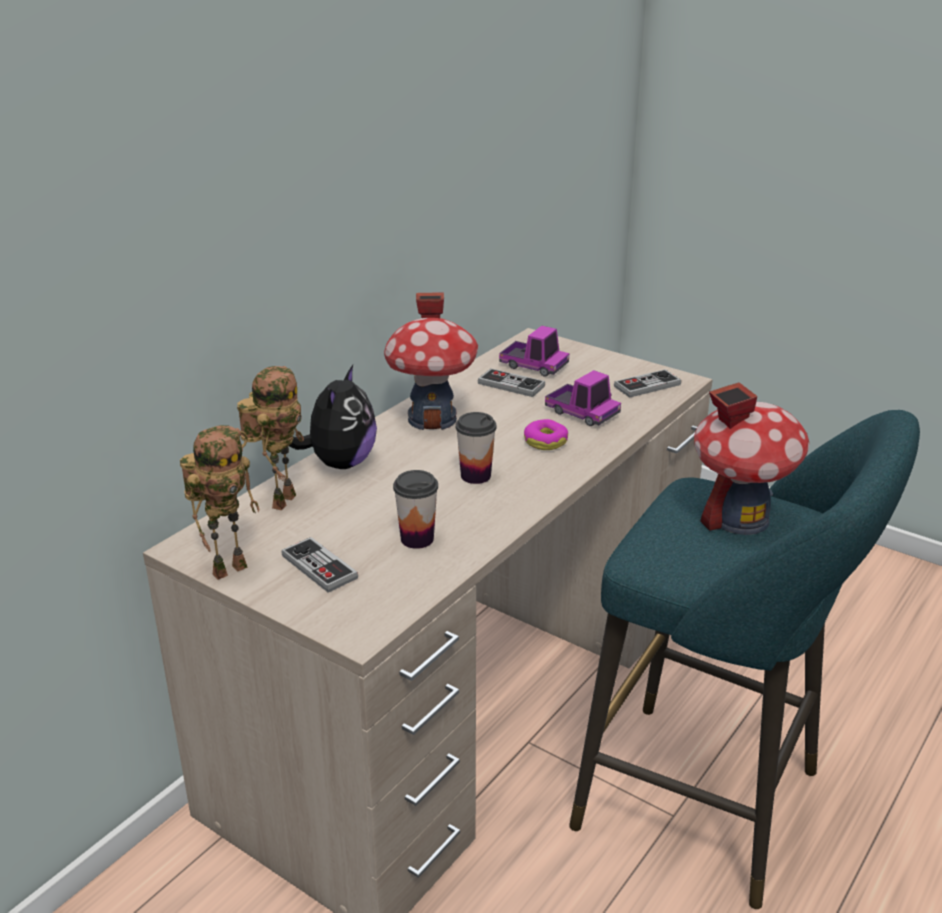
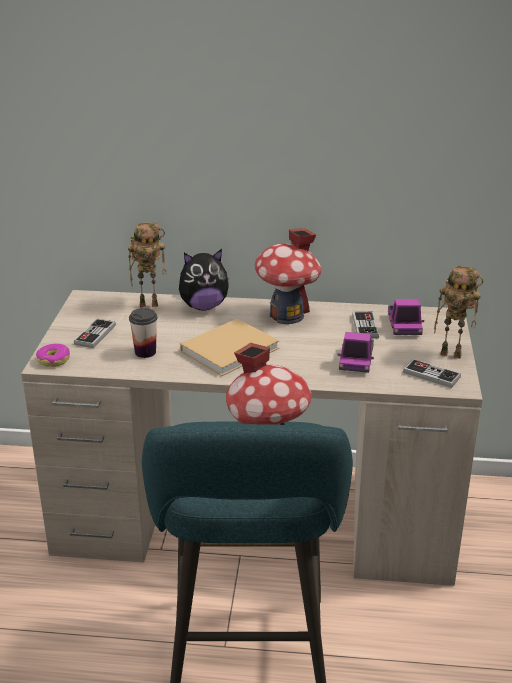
camera: 60 degrees right, 0 degrees up
toy robot [180,425,260,580] -> toy robot moved to [434,266,484,359]
cup [456,412,497,484] -> beige book [180,319,279,376]
donut [524,419,568,450] -> donut moved to [36,343,70,367]

